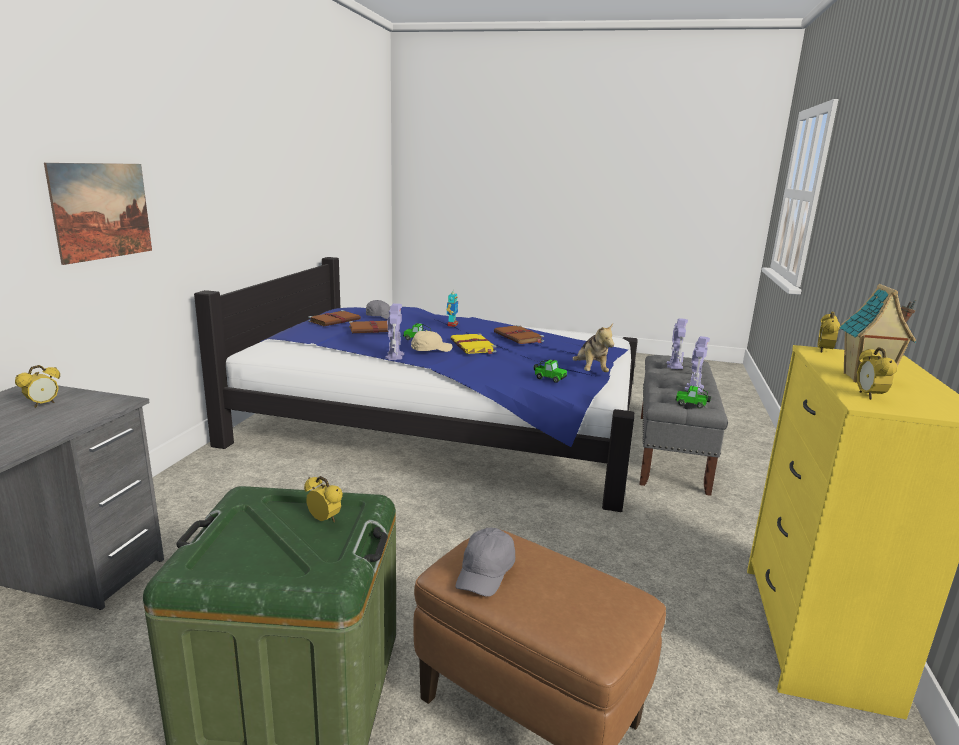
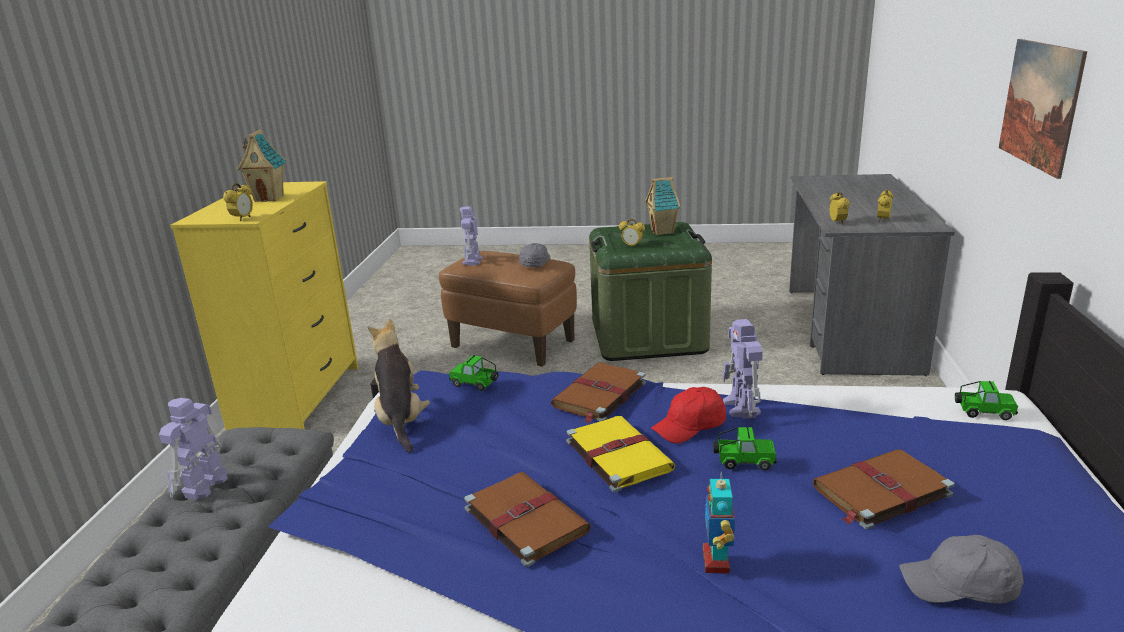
camera: 175 degrees right, 5 degrees up
brown book [308,310,361,326] -> brown book moved to [551,363,646,424]
beige cap [411,331,453,352] -> red cap [651,387,726,444]
toy robot [667,318,688,369] -> toy robot moved to [460,207,483,266]
toy car [676,385,711,409] -> toy car moved to [955,381,1018,420]
alarm clock [857,347,897,400] -> alarm clock moved to [830,191,850,225]
none -> toy house [645,177,681,235]

